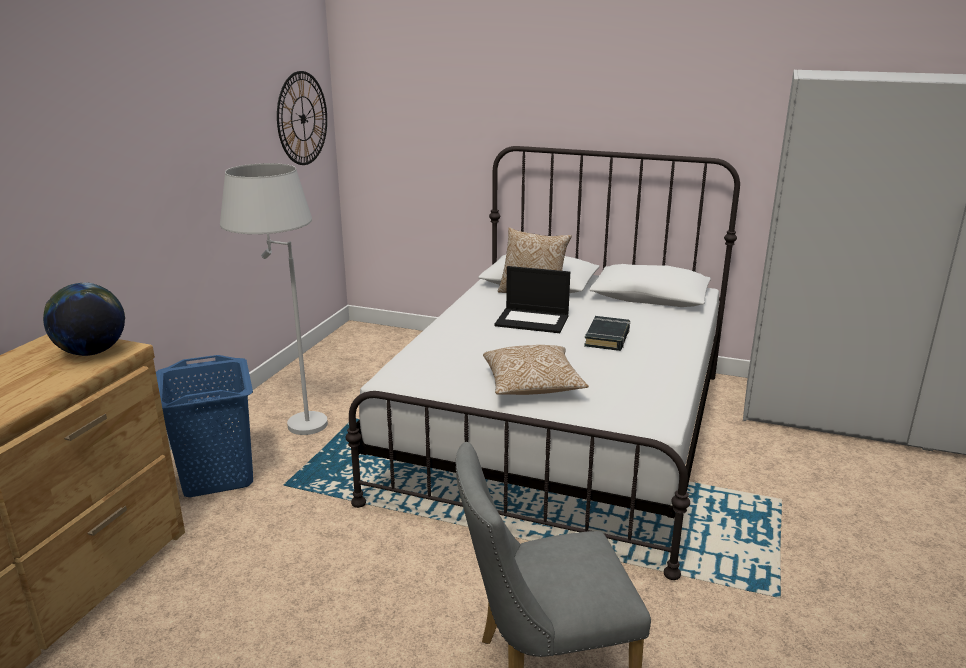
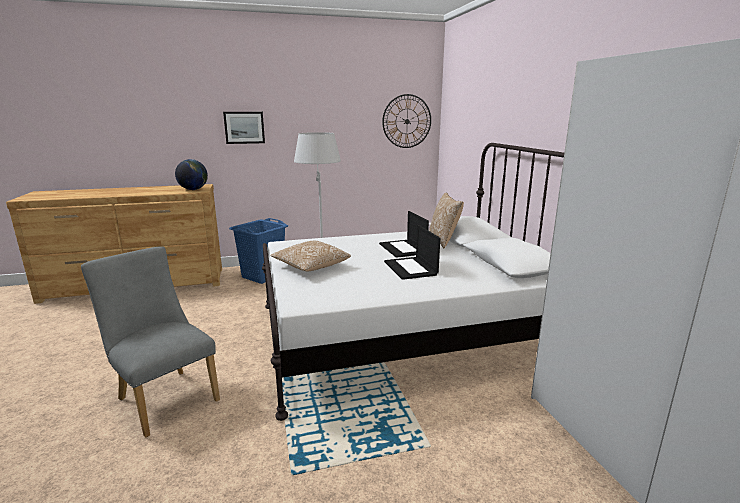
camera: 55 degrees right, 5 degrees down
black book [584,316,630,351] -> laptop [384,225,440,280]
none -> picture [223,112,265,144]

